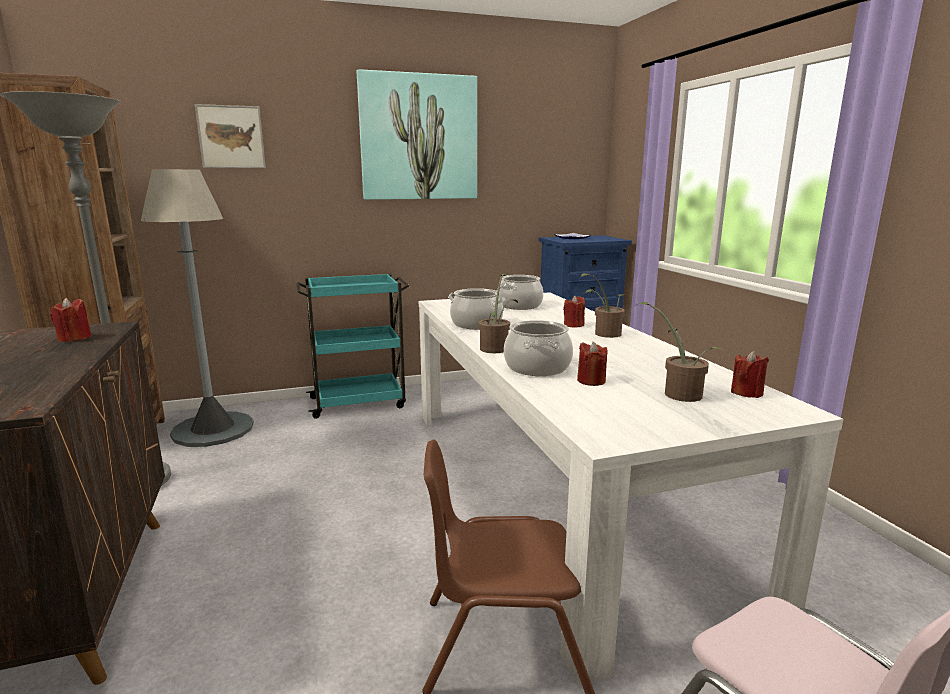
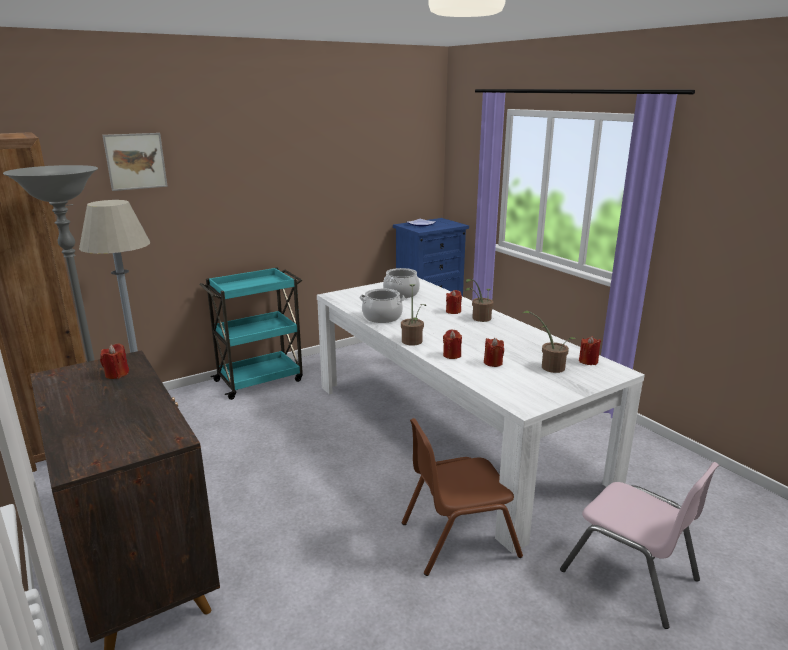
camera: 15 degrees left, 5 degrees up
picture [357,69,477,200] -> none
cooking pot [504,320,573,376] -> red candle [443,329,462,359]

